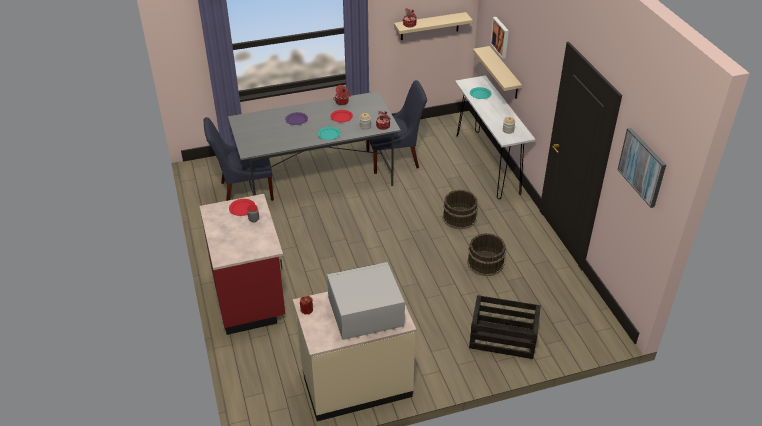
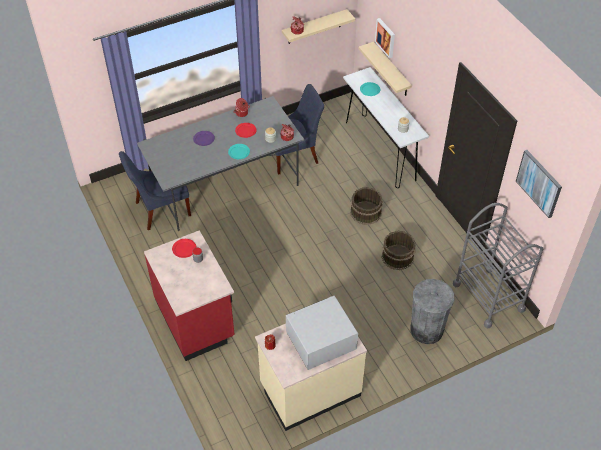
camera: 10 degrees left, 10 degrees up
crate [469,295,541,359] -> grey trash can [410,279,455,344]
none -> grey cart [453,203,543,328]

